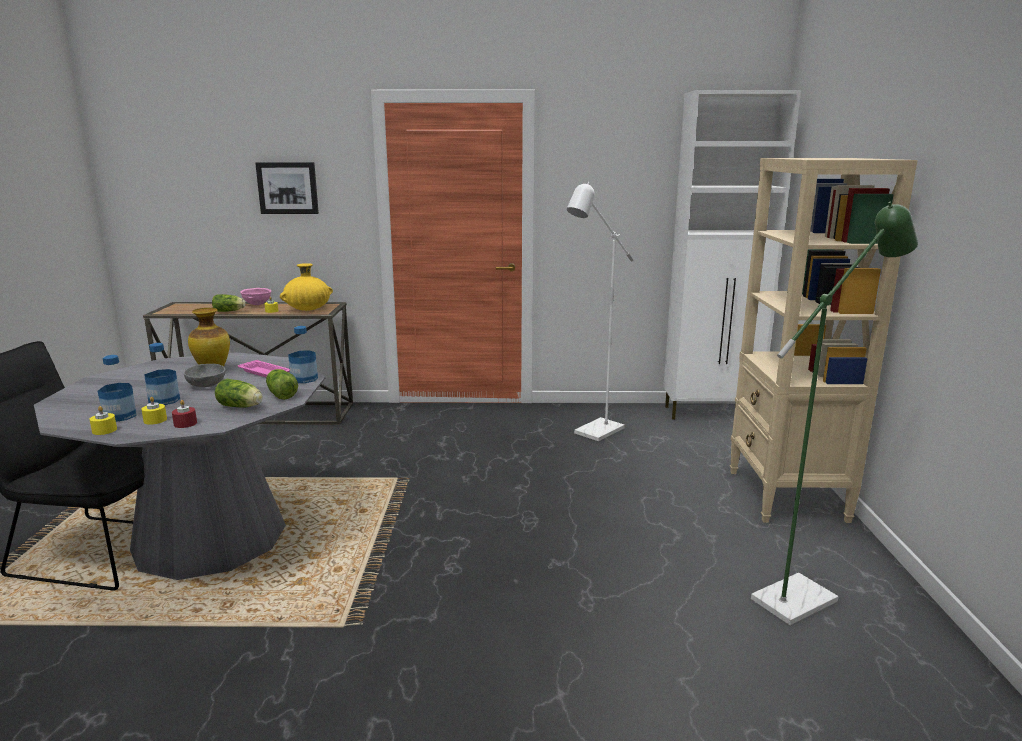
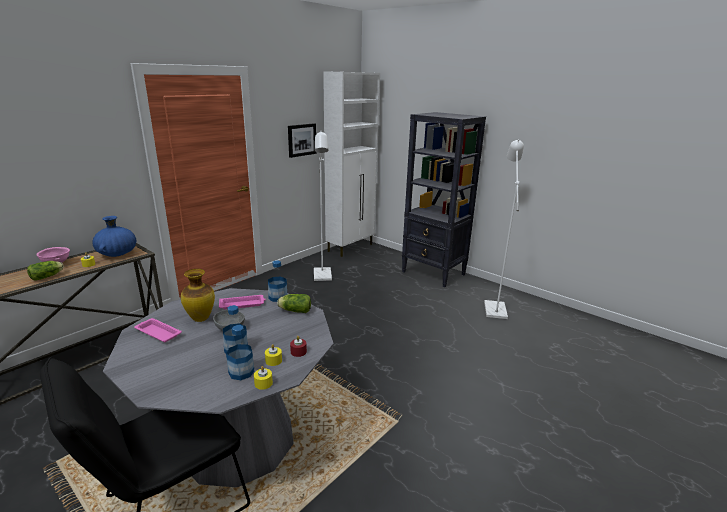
camera: 50 degrees left, 5 degrees up
lettuce [215,379,263,408] -> none
picture [255,162,319,214] -> picture moved to [288,123,317,158]
yellow vase [280,263,333,311] -> blue vase [92,216,137,257]
beige bookcase [730,158,918,523] -> black bookcase [402,112,486,287]
green floor lamp [751,202,918,625] -> white floor lamp [484,139,524,319]
none -> pink tray [134,318,182,342]

